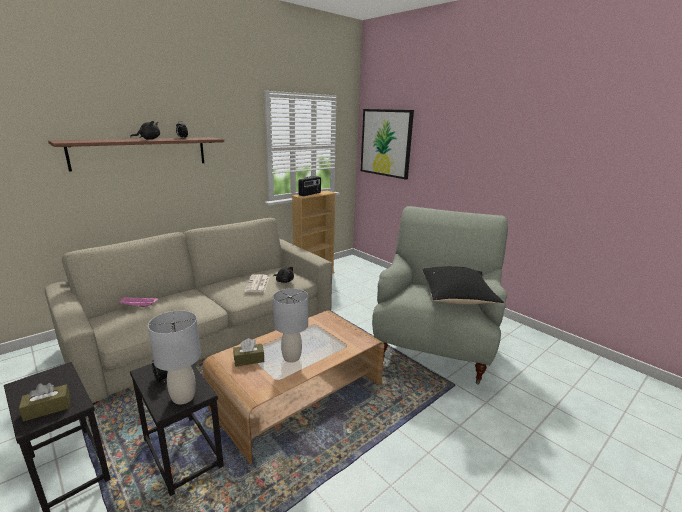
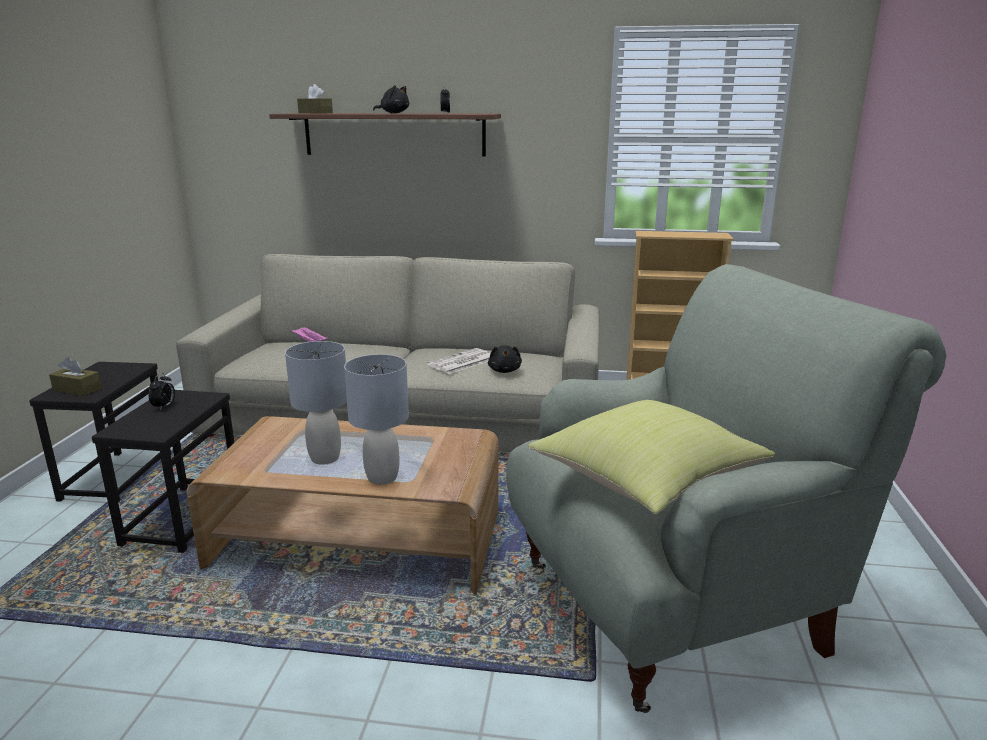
camera: 50 degrees right, 0 degrees up
grey table lamp [148,310,201,405] -> grey table lamp moved to [344,354,409,485]
brown tissue box [234,338,264,367] -> brown tissue box moved to [297,84,333,113]
radio [298,176,321,196] -> none
picture [361,109,414,180] -> none
black pillow [422,266,504,305] -> yellow pillow [528,400,775,514]

